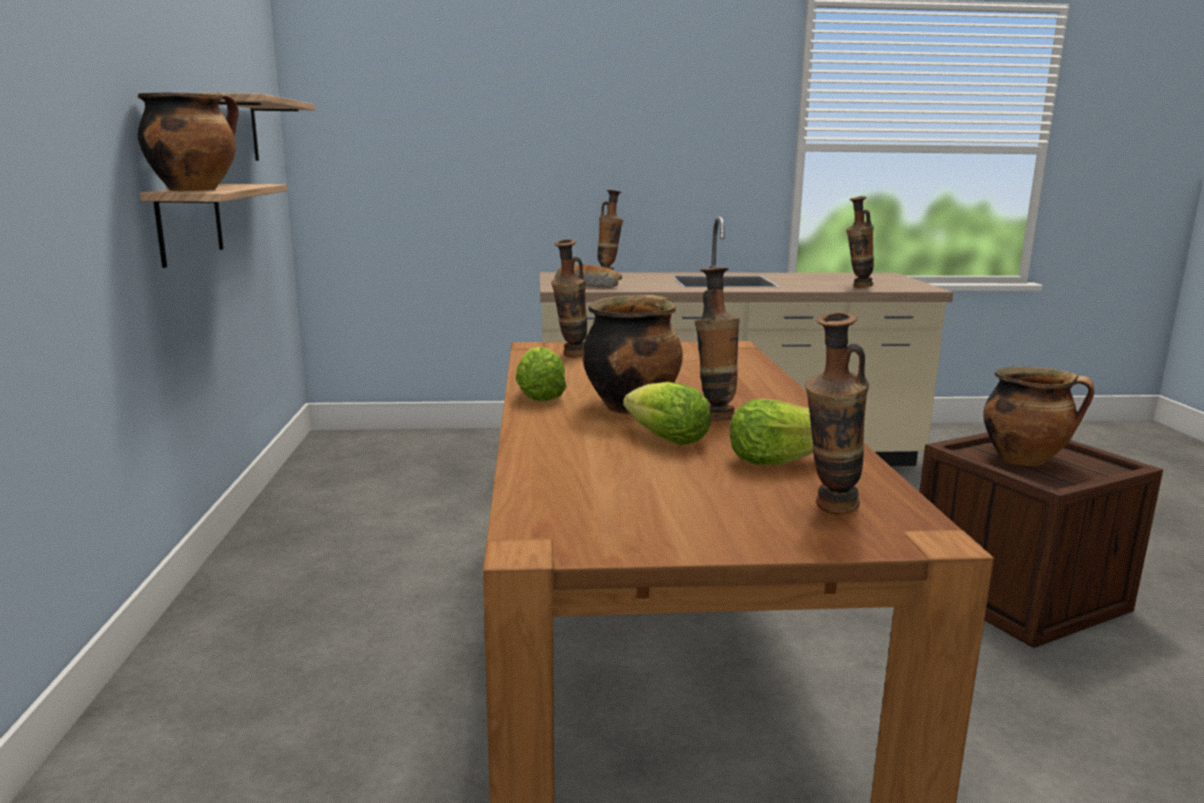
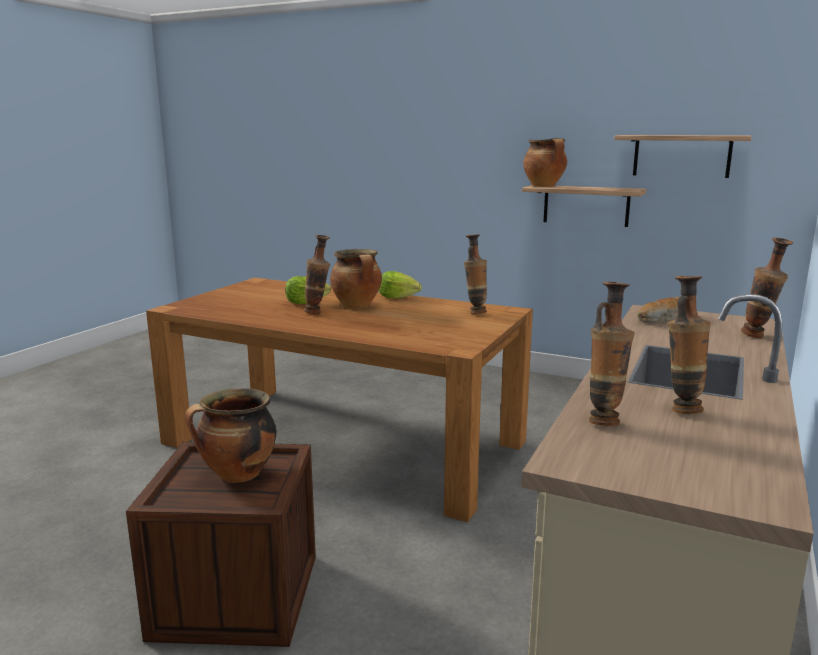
camera: 120 degrees right, 0 degrees up
lettuce [730,399,813,465] -> none
vase [805,312,869,514] -> vase moved to [667,276,711,414]

